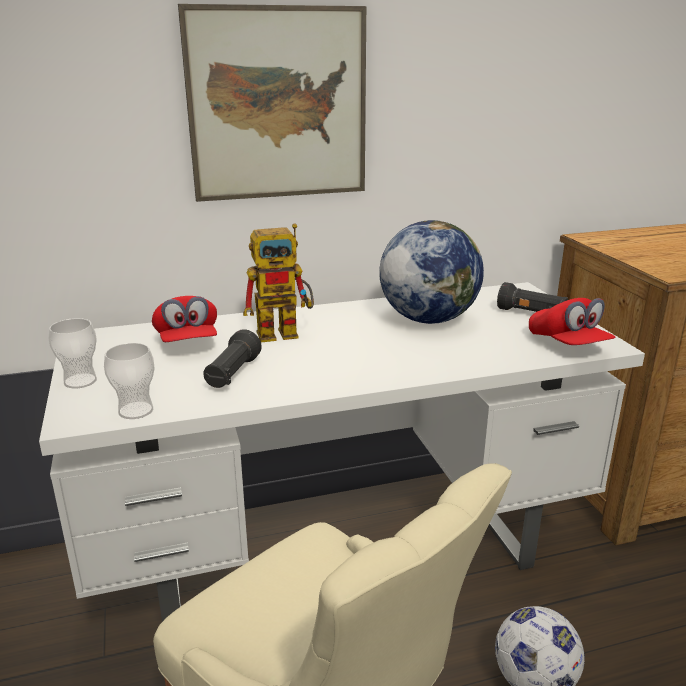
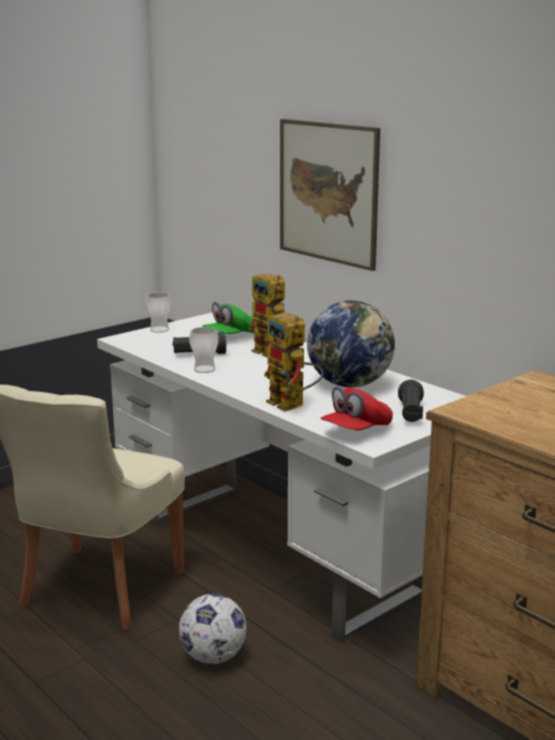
camera: 65 degrees right, 5 degrees down
cup [104,343,155,419] -> cup moved to [189,327,219,373]
red cap [152,296,217,342] -> green cap [202,302,255,334]
none -> toy robot [264,312,324,412]

